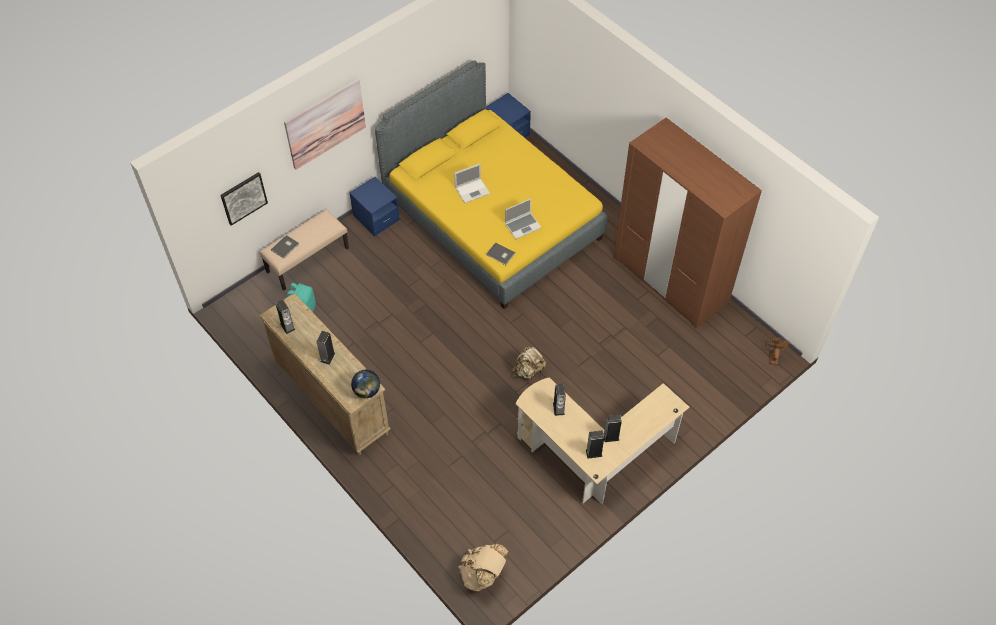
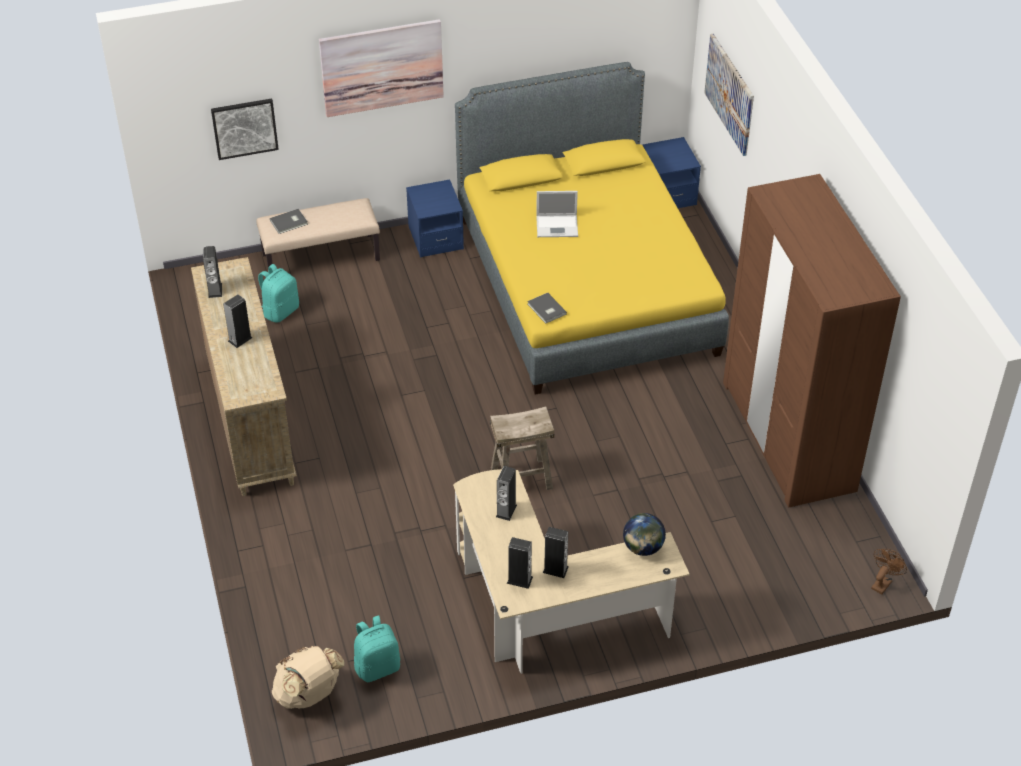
camera: 25 degrees right, 10 degrees down
globe [351,370,380,398] -> globe moved to [623,513,666,556]
laptop [505,199,541,239] -> none
beige backpack [512,346,546,379] -> beige stool [490,406,555,490]
none -> turquoise backpack [354,615,400,682]
none -> picture [704,34,754,156]

